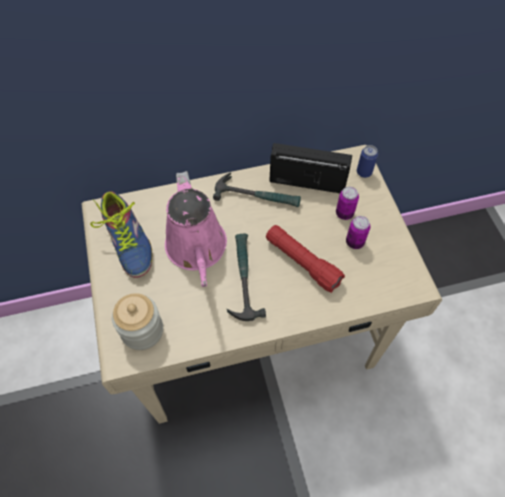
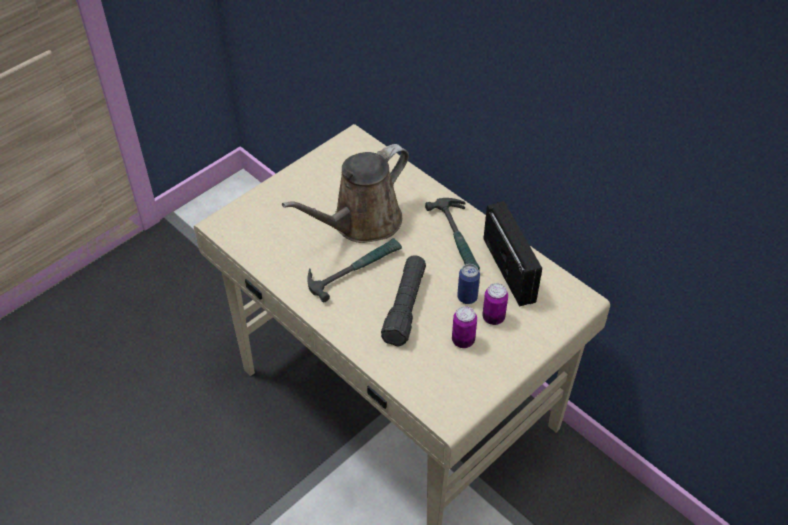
camera: 60 degrees right, 10 degrees down
shoe [90,191,152,278] -> none
jar [112,293,163,350] -> none
pink watering can [165,171,227,287] -> brown watering can [282,144,409,243]
red flashlight [266,225,345,293] -> black flashlight [381,255,426,347]
can [357,145,378,178] -> can moved to [457,264,480,304]

